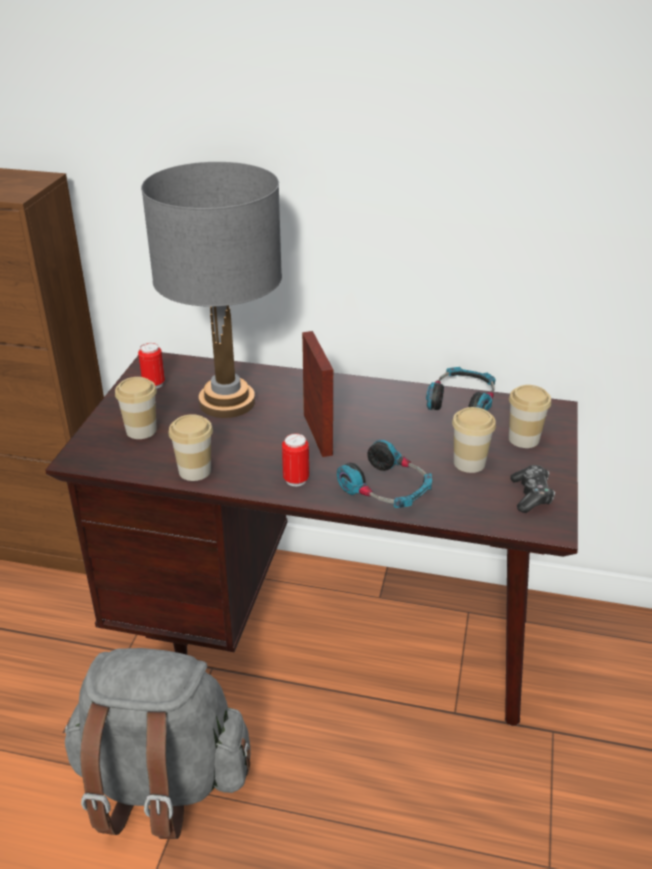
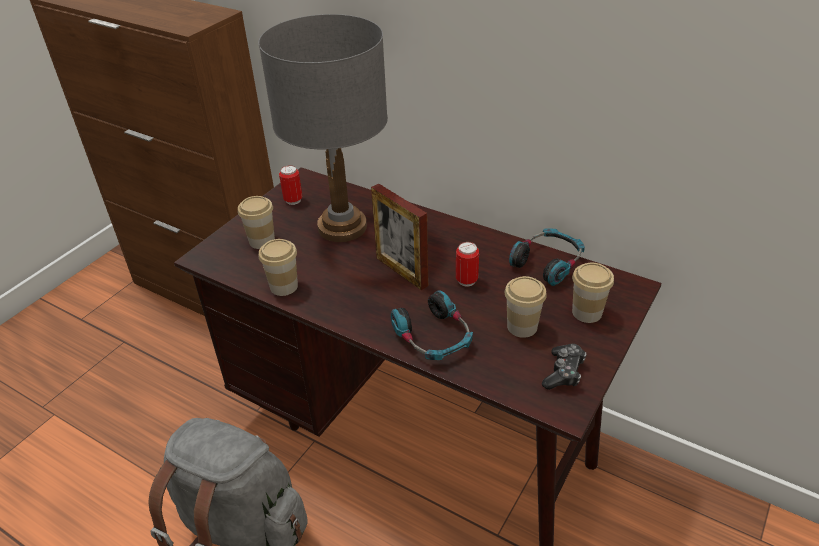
camera: 20 degrees right, 5 degrees up
can [282,434,309,486] -> can moved to [456,242,479,287]
picture frame [302,331,333,457] -> picture frame turned 135 degrees clockwise [371,183,428,290]

